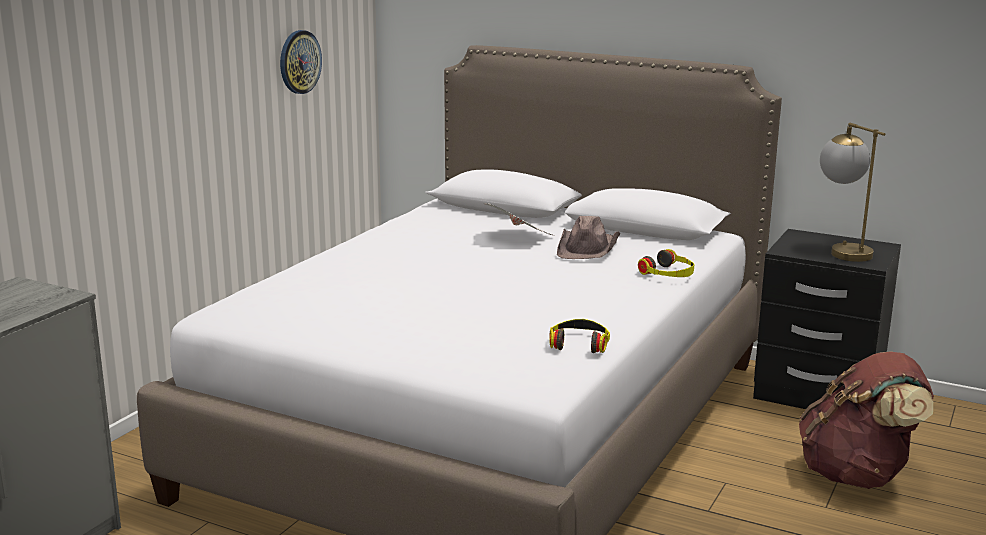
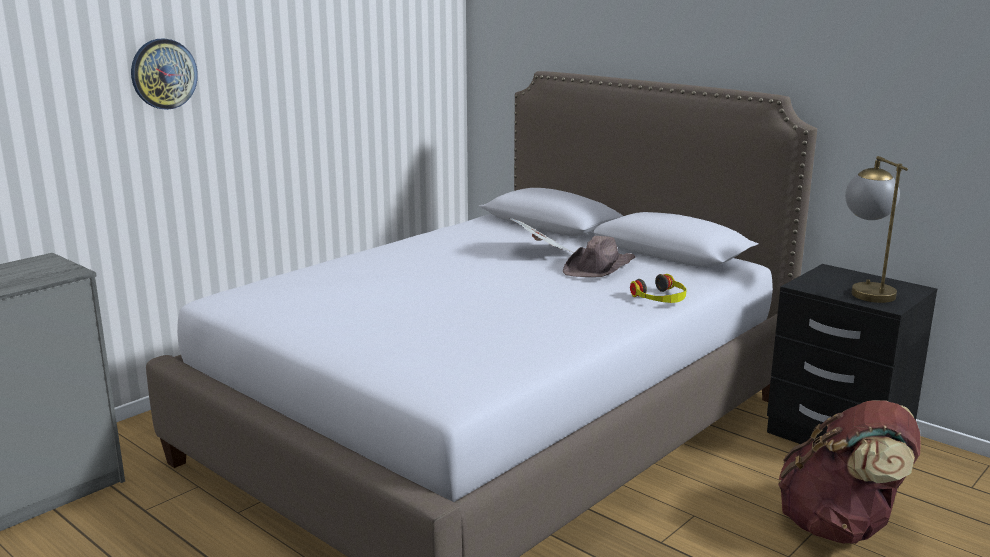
camera: 15 degrees right, 0 degrees up
wall clock [280,30,322,94] -> wall clock moved to [131,38,198,110]
headphones [549,319,610,353] -> none

